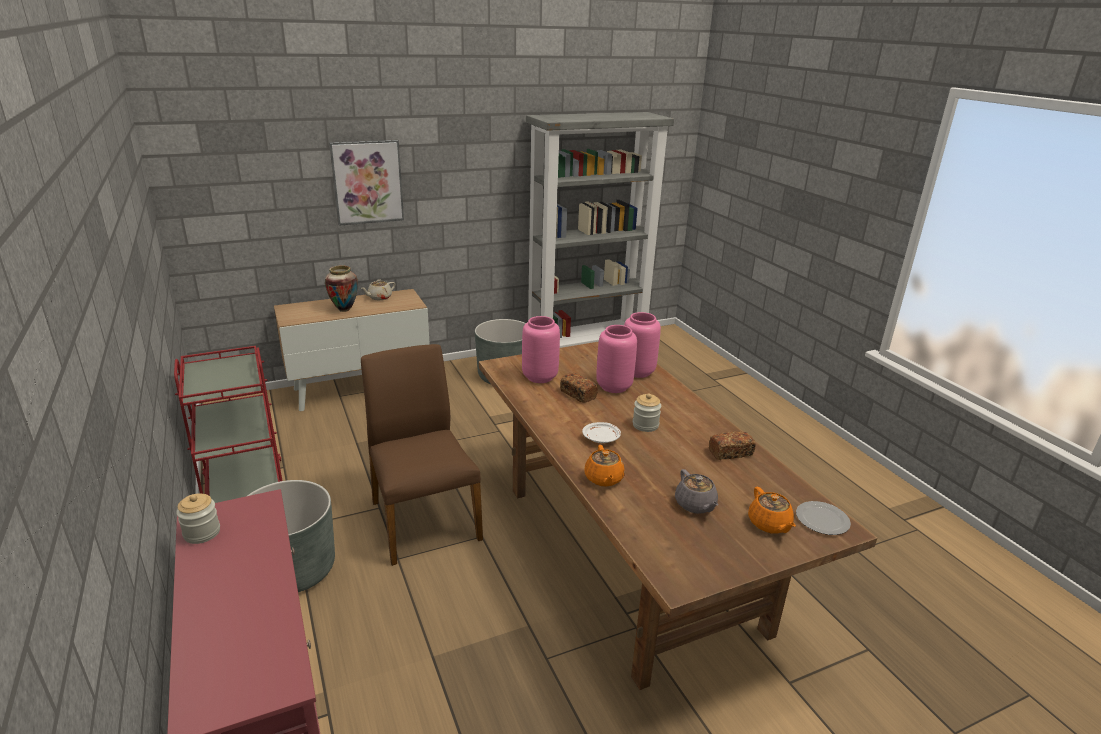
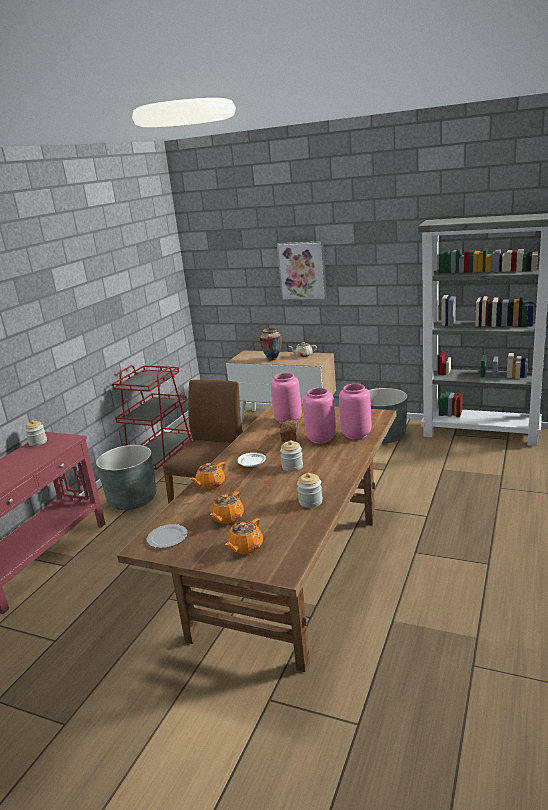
camera: 50 degrees right, 5 degrees down
grey teapot [675,469,718,514] -> orange teapot [210,492,244,524]
bread [709,431,756,460] -> jar [297,473,323,508]
plate [796,501,851,535] -> plate moved to [147,524,188,548]

